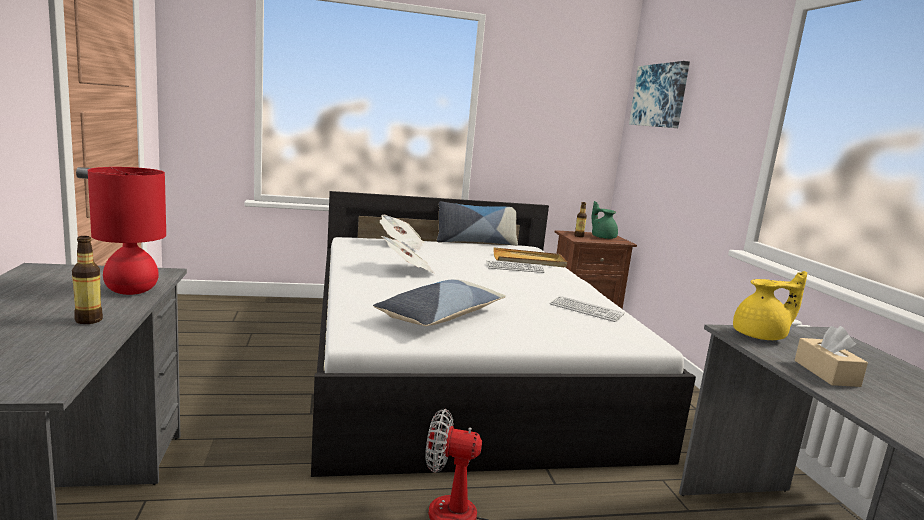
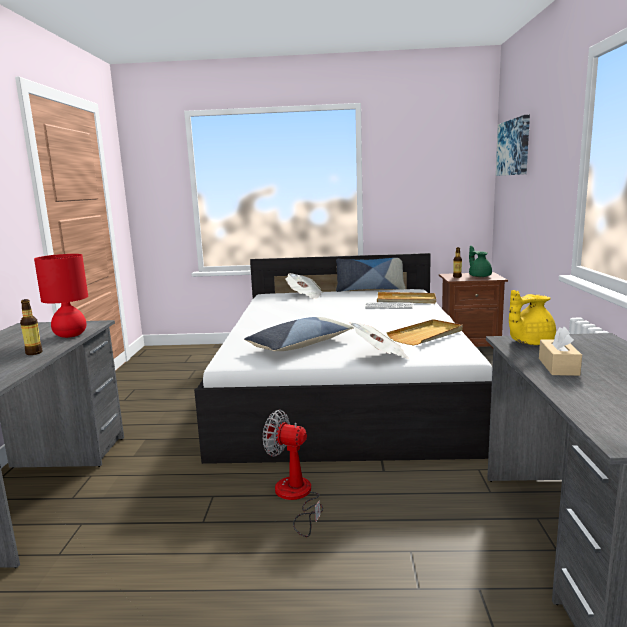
camera: 15 degrees right, 0 degrees up
newspaper [381,236,436,274] -> newspaper moved to [349,322,410,359]
keyboard [549,296,625,322] -> beige tray [386,319,463,345]
yellow teapot [733,271,807,340] -> yellow teapot turned 150 degrees clockwise [509,290,556,345]

